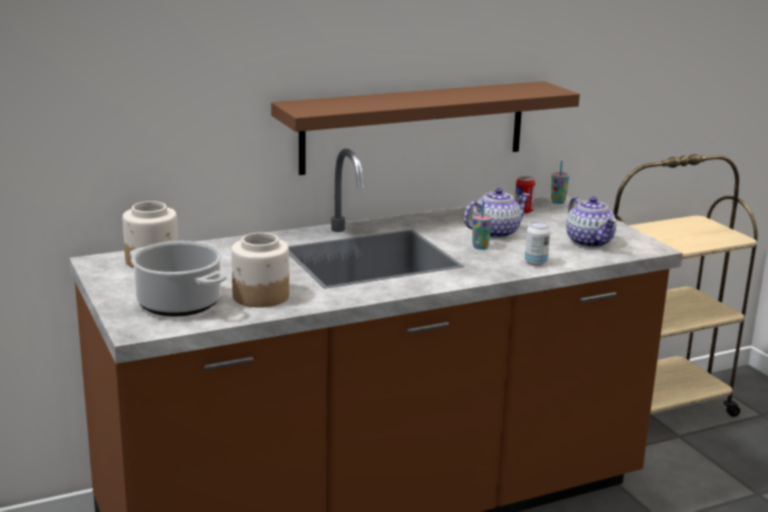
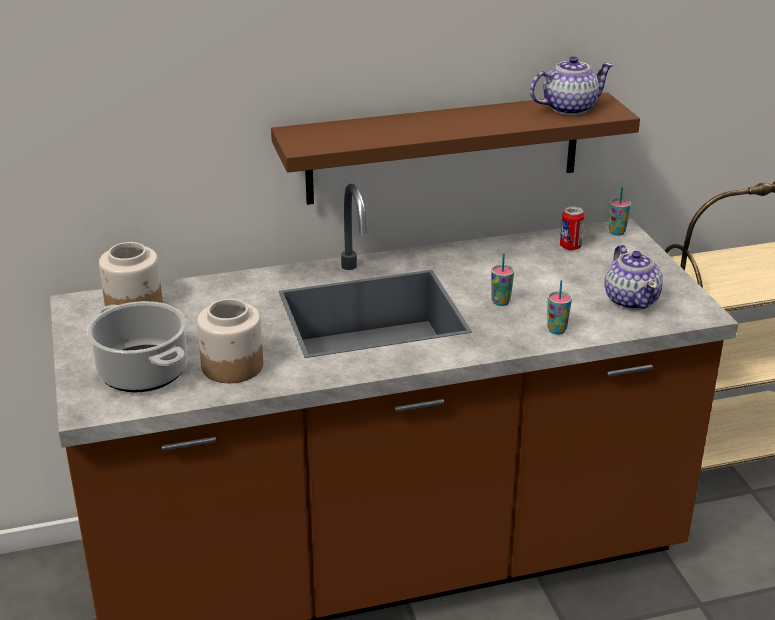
camera: 10 degrees right, 10 degrees up
teapot [464,188,530,238] -> teapot moved to [530,56,613,115]
can [525,222,551,266] -> cup [547,280,572,335]

